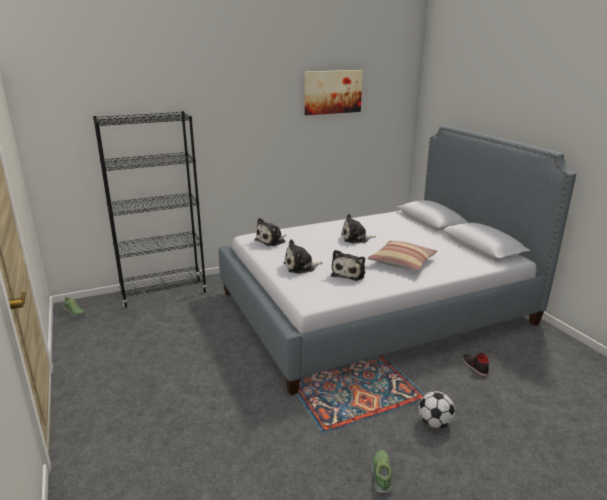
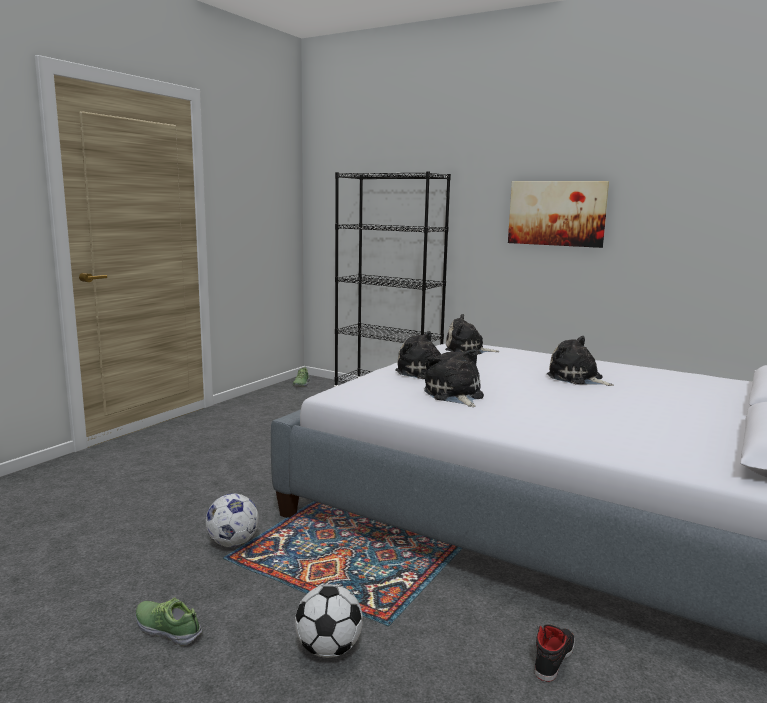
camera: 55 degrees right, 10 degrees down
picture [305,70,363,115] -> picture moved to [508,181,609,248]
plush toy [331,250,365,281] -> plush toy turned 90 degrees clockwise [424,349,484,407]
pillow [368,241,437,270] -> none
shoe [371,450,392,493] -> shoe turned 120 degrees counterclockwise [135,598,202,646]
none -> football [206,493,259,547]

